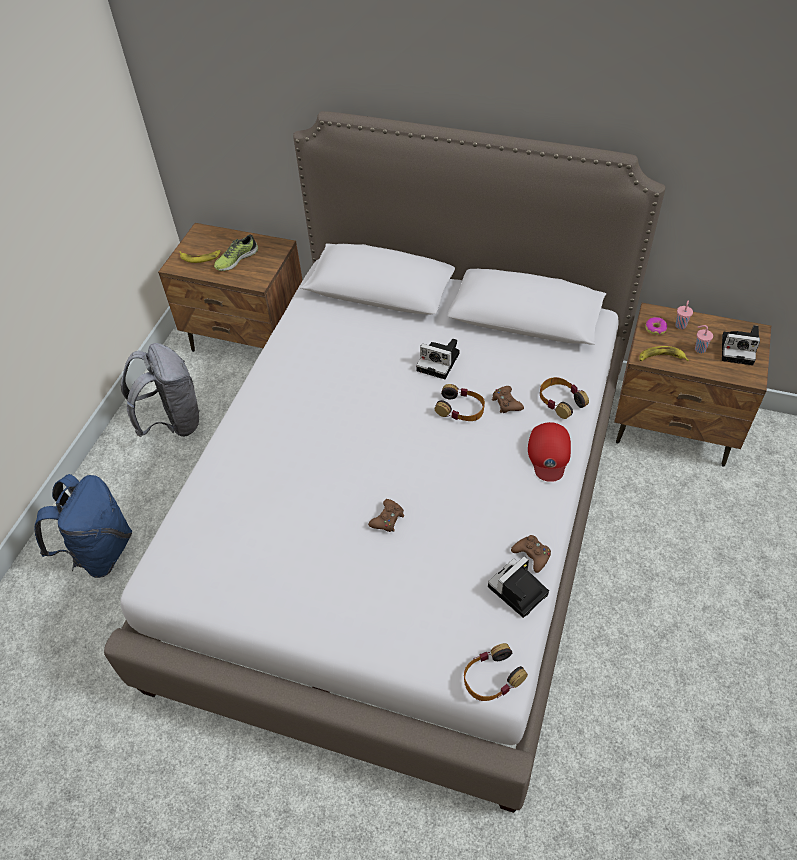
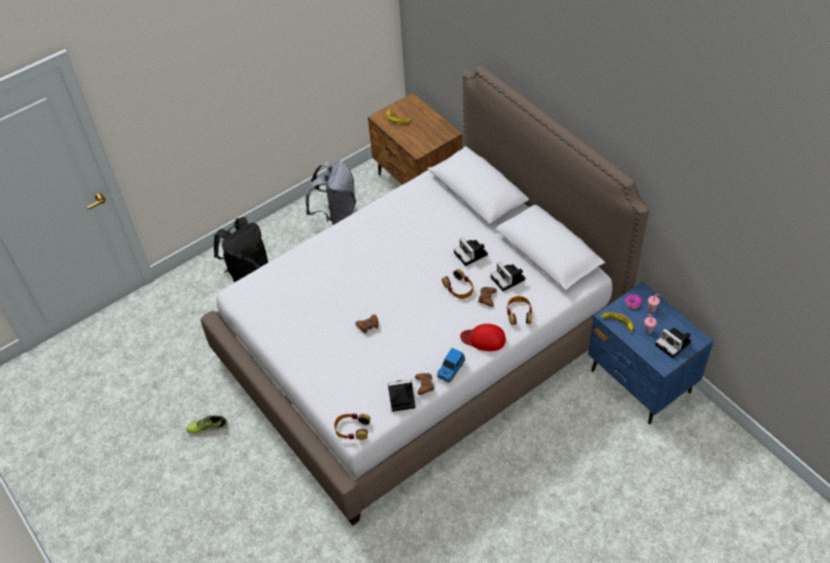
camera: 35 degrees right, 0 degrees up
blue backpack [34,474,132,578] -> black backpack [214,217,268,283]
shoe [214,235,258,271] -> shoe moved to [186,415,228,435]
red cap [528,422,571,482] -> red cap turned 60 degrees clockwise [460,324,506,351]
brown nightstand [614,303,771,467] -> blue nightstand [588,282,713,424]
none -> toy car [437,348,465,383]
none -> camera [491,262,525,291]

